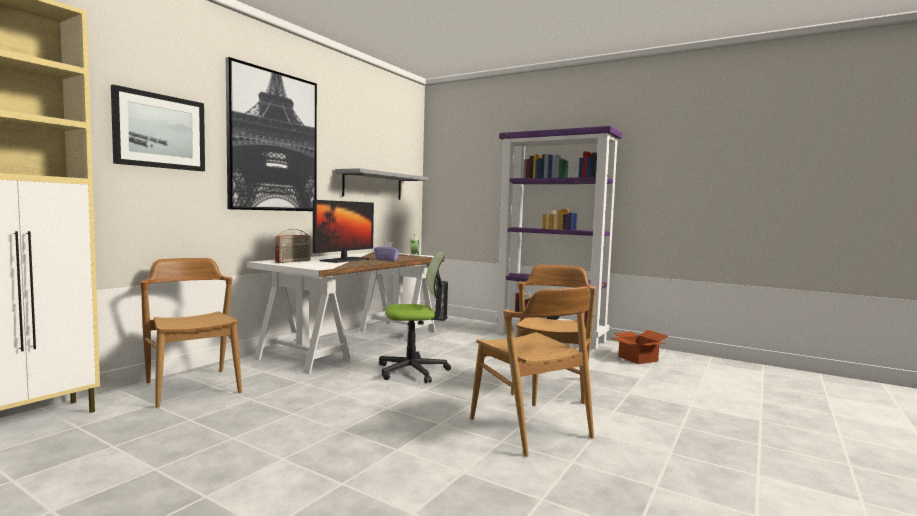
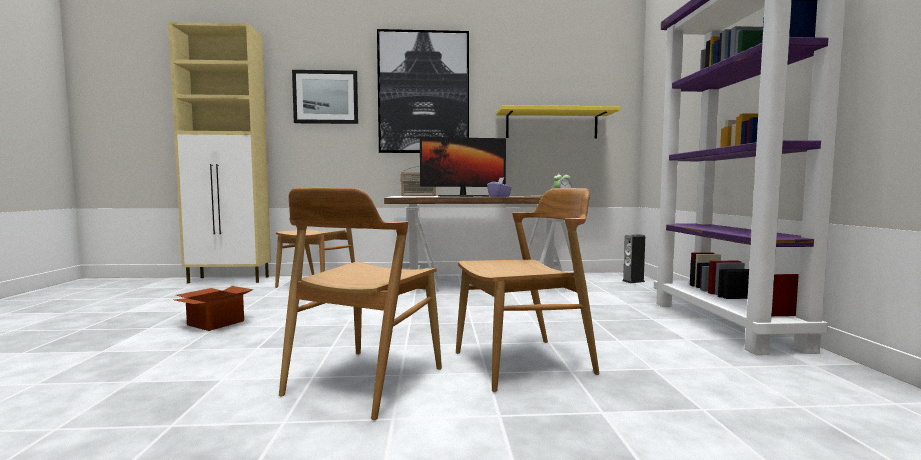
camera: 55 degrees right, 0 degrees up
grey shelf [335,168,428,200] -> yellow shelf [496,105,620,139]
office chair [379,252,451,383] -> none
cardboard box [611,330,668,364] -> cardboard box moved to [174,286,253,331]

